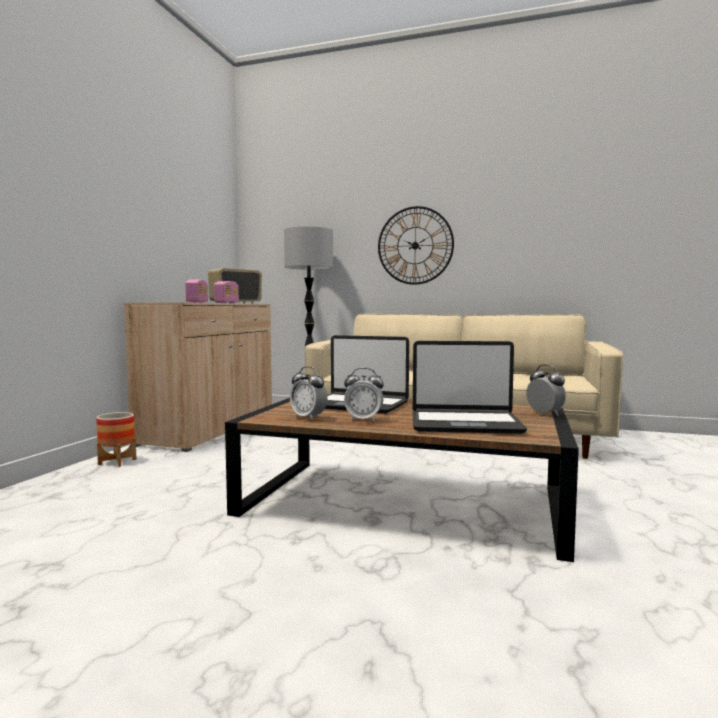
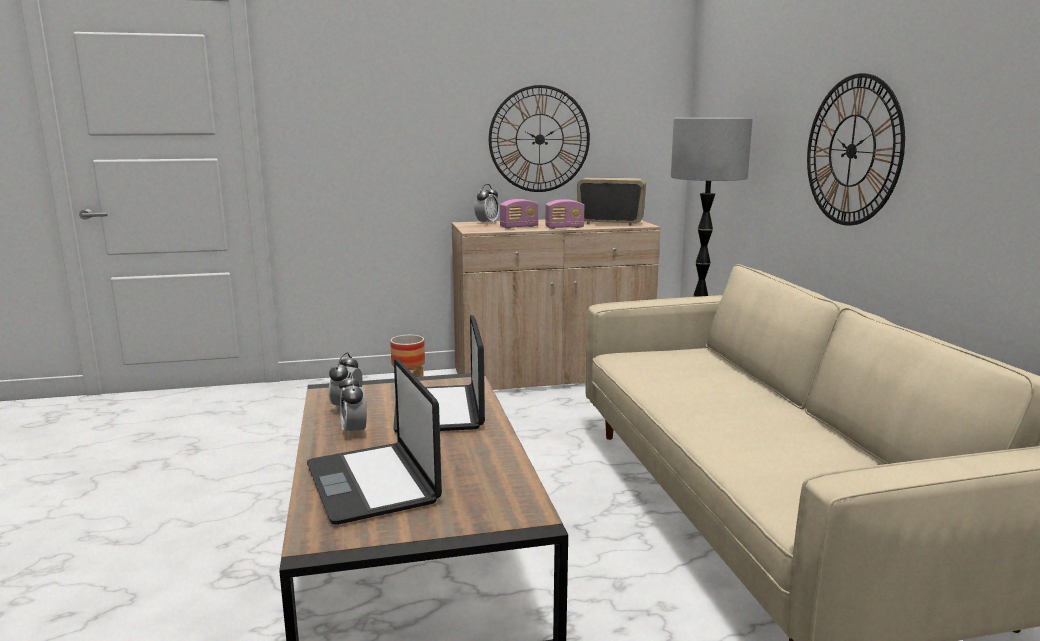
camera: 60 degrees right, 10 degrees up
alarm clock [526,365,566,416] -> alarm clock moved to [474,184,499,224]
none -> wall clock [489,85,590,192]

